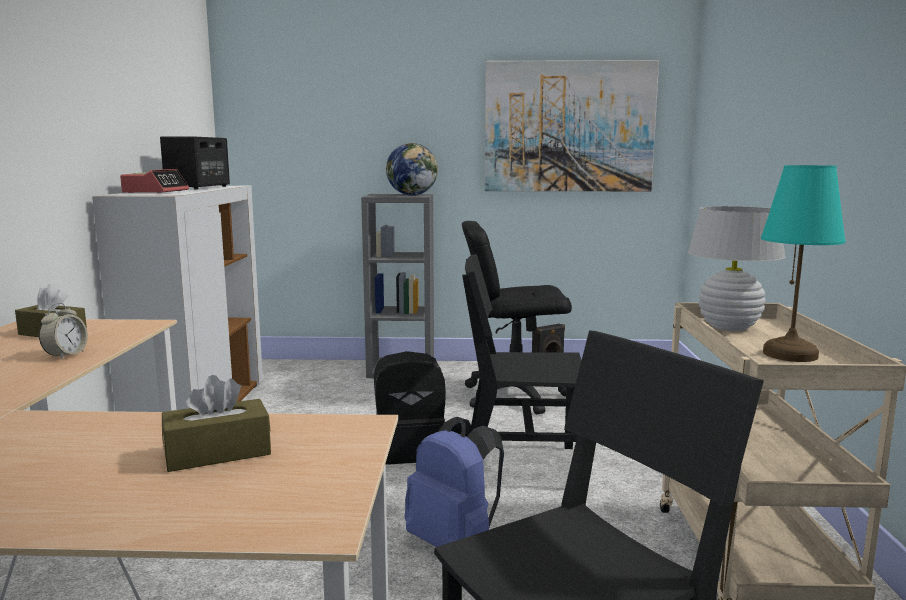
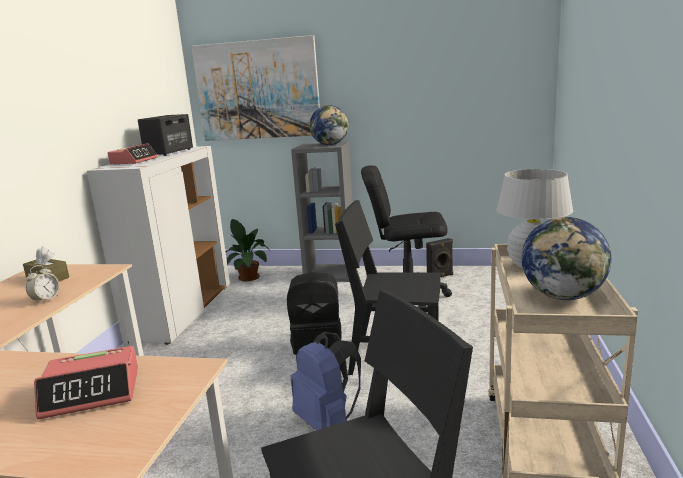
camera: 10 degrees right, 5 degrees up
brown tissue box [162,375,271,472] -> alarm clock [34,346,138,419]
picture [485,60,659,191] -> picture moved to [192,35,320,141]
turquoise table lamp [761,165,846,362] -> globe [521,217,611,300]
none -> potted plant [225,219,270,281]

